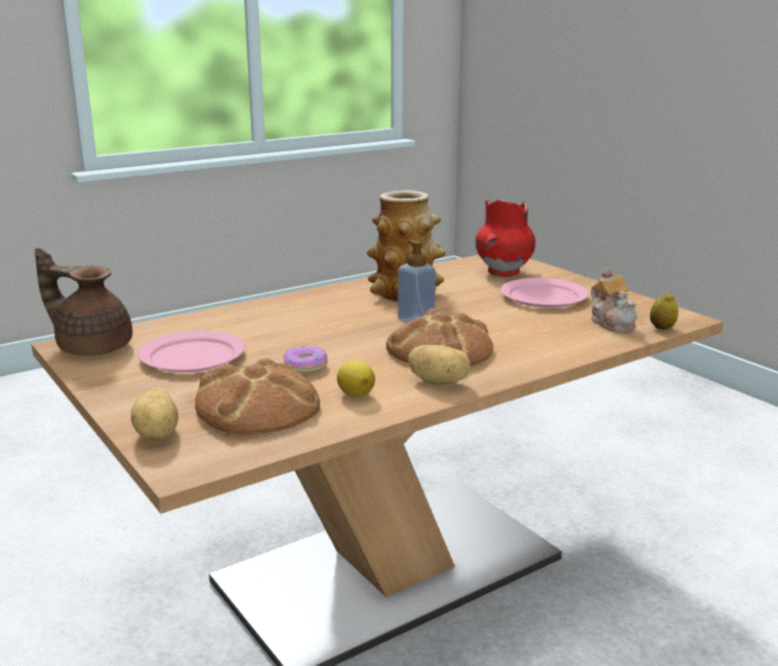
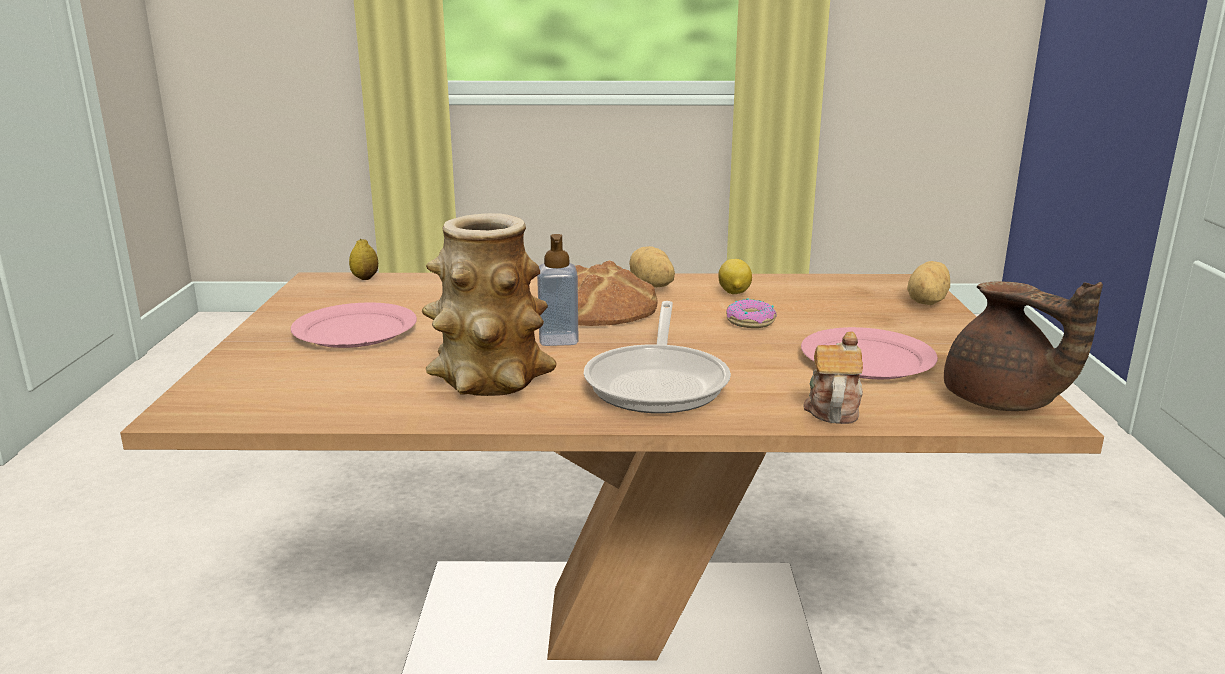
camera: 145 degrees left, 0 degrees up
bread [195,358,320,434] -> none
red vase [475,200,535,277] -> none
teapot [591,268,637,333] -> teapot moved to [804,331,863,424]
none -> frying pan [584,301,731,413]

